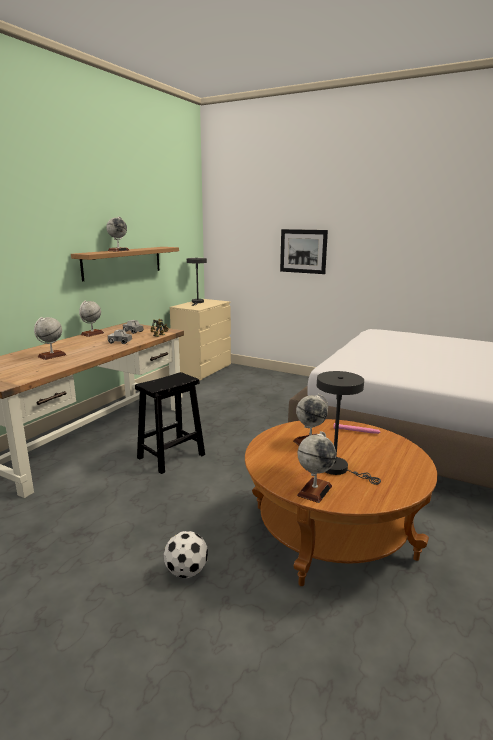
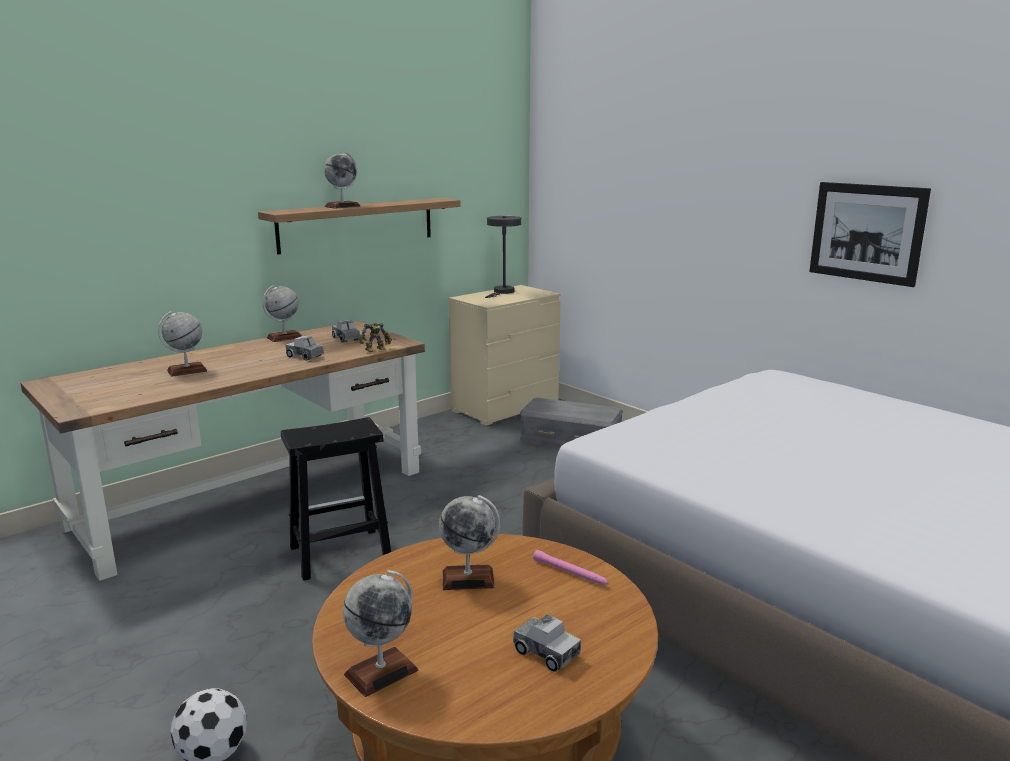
camera: 20 degrees right, 0 degrees up
picture [280,229,328,274] -> picture moved to [809,182,931,287]
grey table lamp [317,371,381,485] -> none
none -> toy truck [513,614,581,672]
none -> grey storage box [520,398,623,448]

